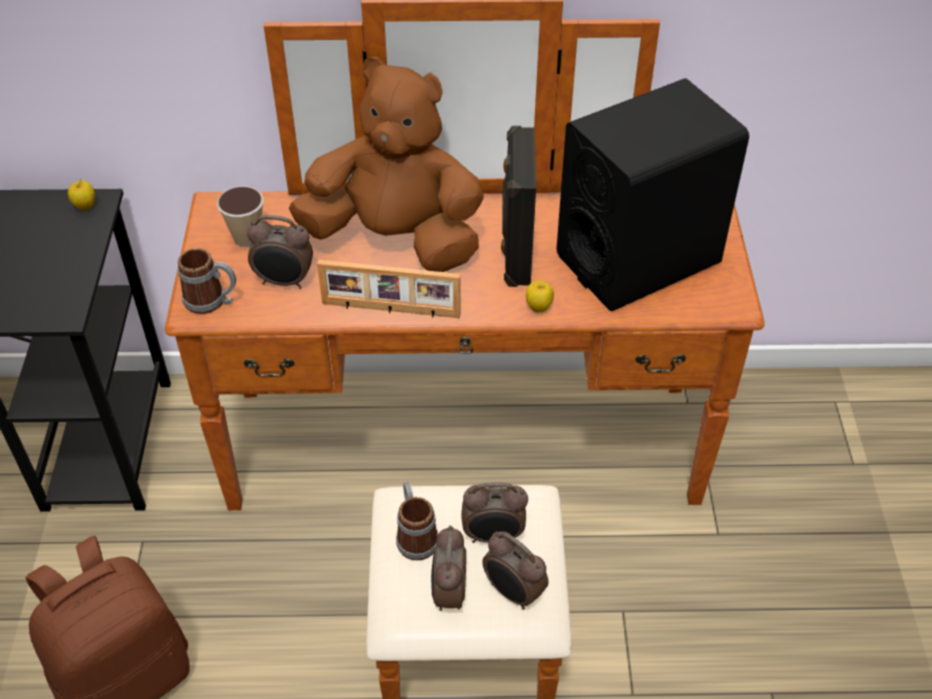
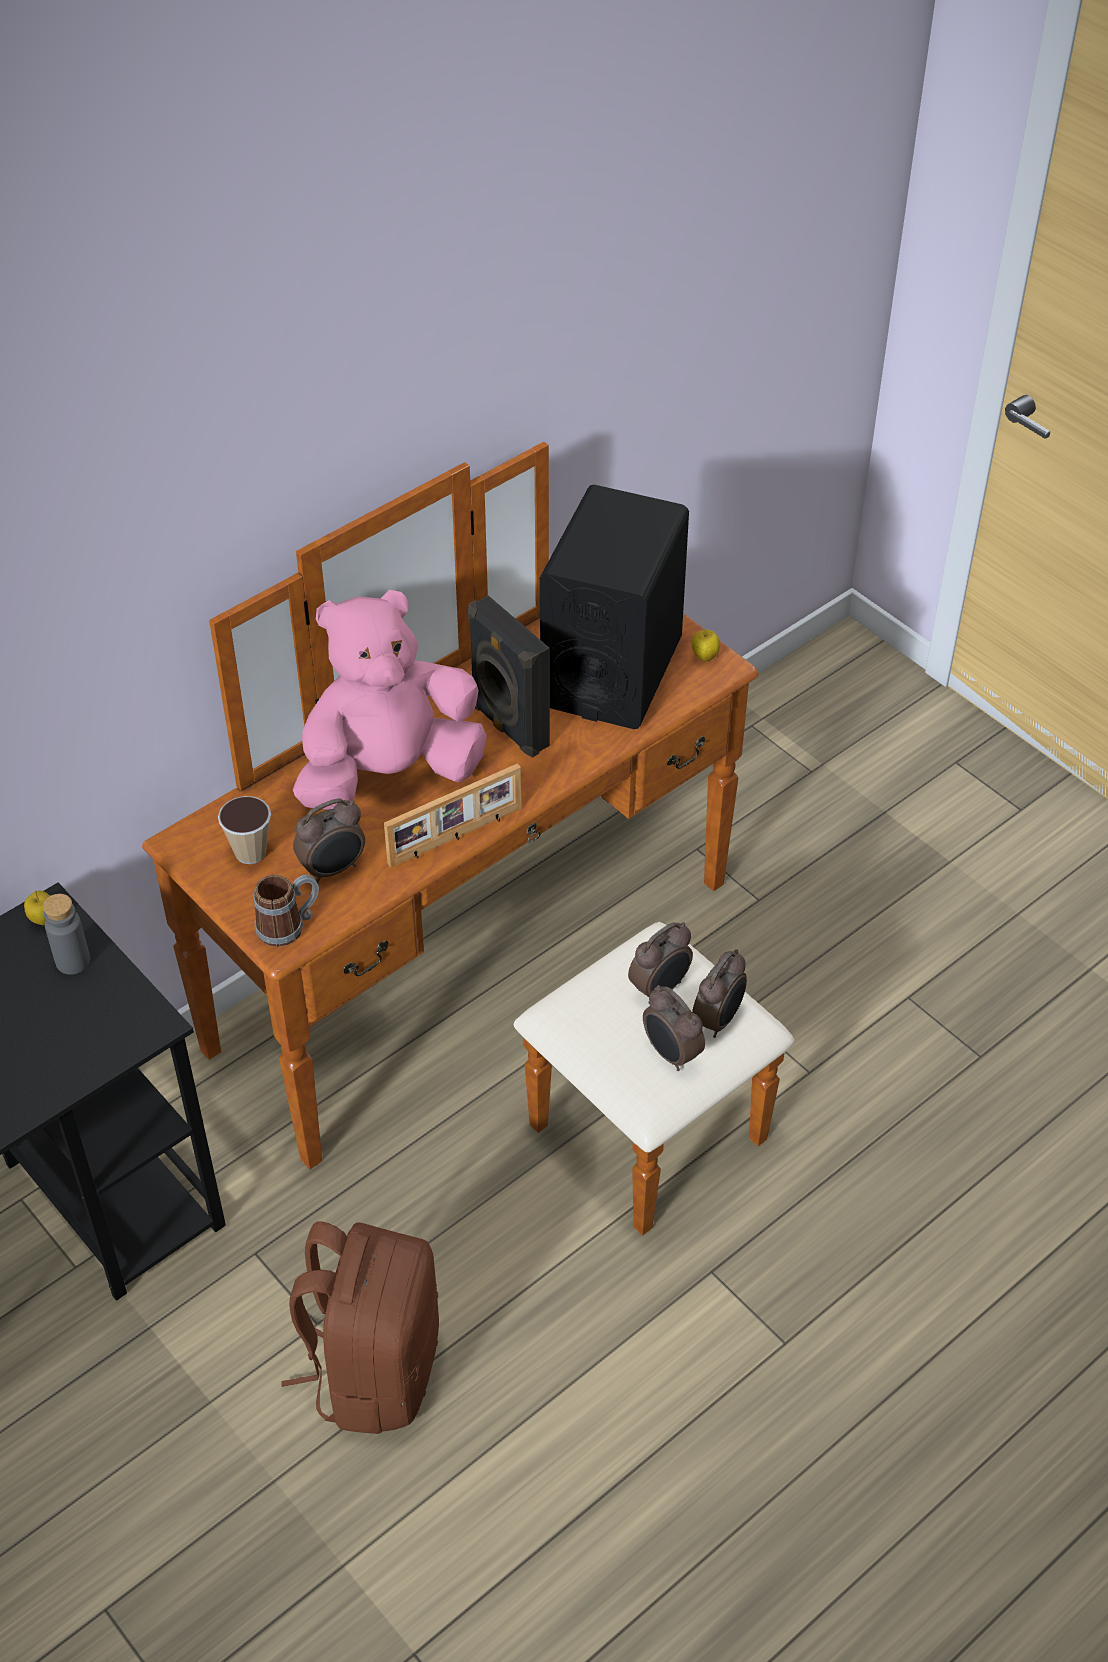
camera: 40 degrees left, 0 degrees up
brown plush toy [289,57,484,272] -> pink plush toy [293,590,487,810]
mug [396,482,438,561] -> none
alarm clock [482,531,549,610] -> alarm clock turned 60 degrees counterclockwise [692,949,747,1038]
apple [526,281,554,313] -> apple moved to [692,630,720,662]
none -> grey bottle [43,894,90,975]

